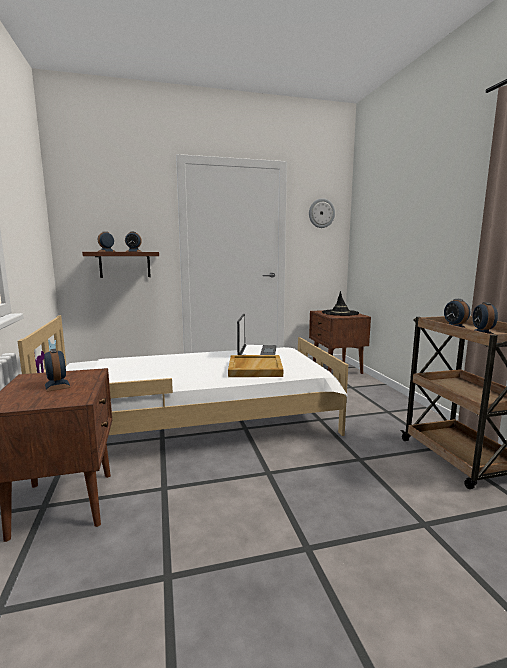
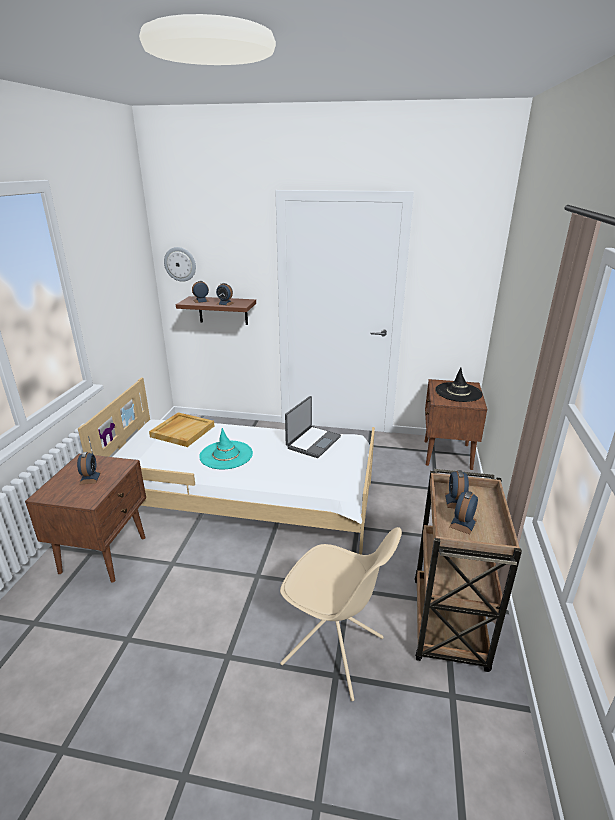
camera: 25 degrees right, 15 degrees up
beige tray [228,355,283,377] -> beige tray moved to [149,412,214,447]
wall clock [309,198,335,228] -> wall clock moved to [164,247,196,282]
none -> turquoise hat [199,428,253,469]
none -> beige chair [280,527,402,701]

